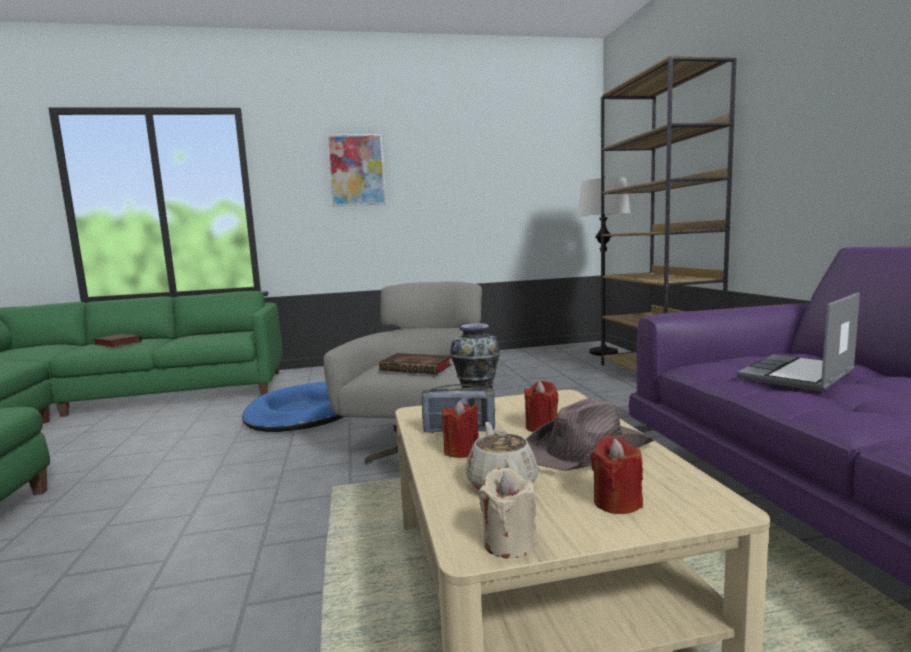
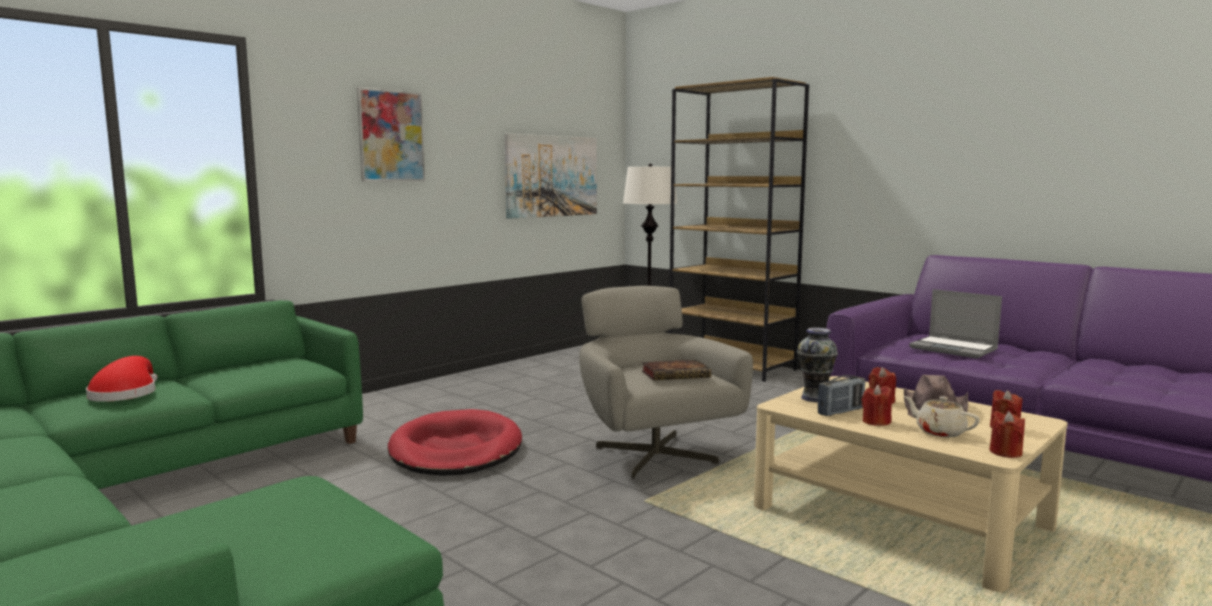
camera: 35 degrees left, 0 degrees up
book [93,334,142,347] -> red hat [86,356,158,402]
blue dog bed [242,382,343,432] -> red dog bed [388,409,522,476]
beige candle [479,468,538,559] -> red candle [989,411,1025,458]
laptop [737,293,860,392] -> laptop turned 60 degrees counterclockwise [909,289,1002,359]
none -> picture [504,134,597,219]

